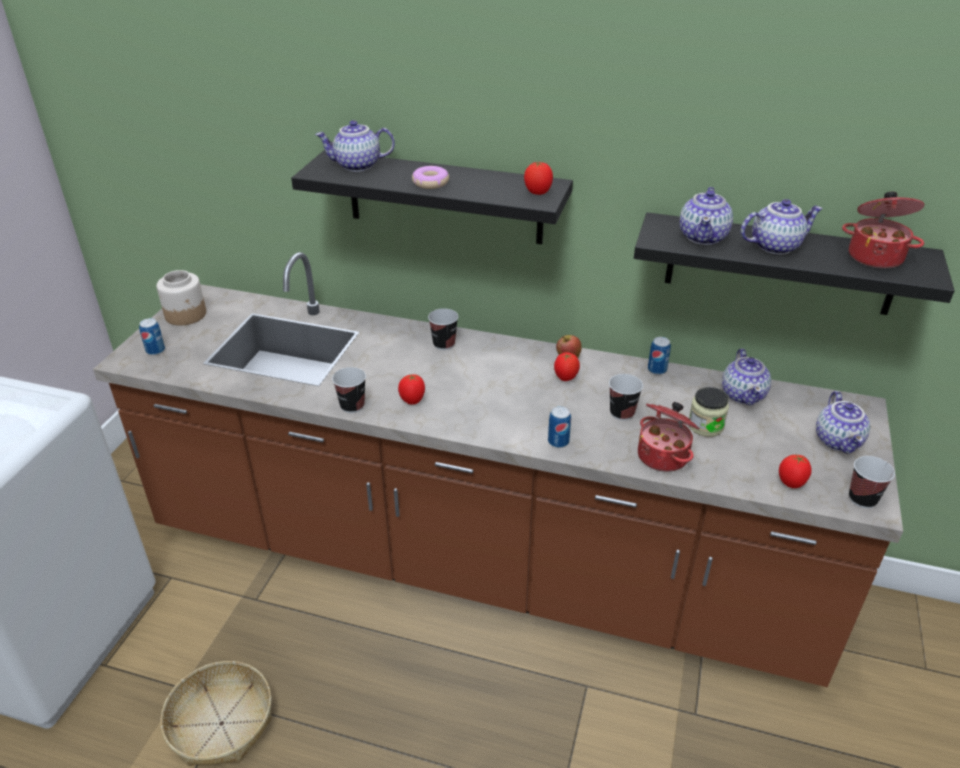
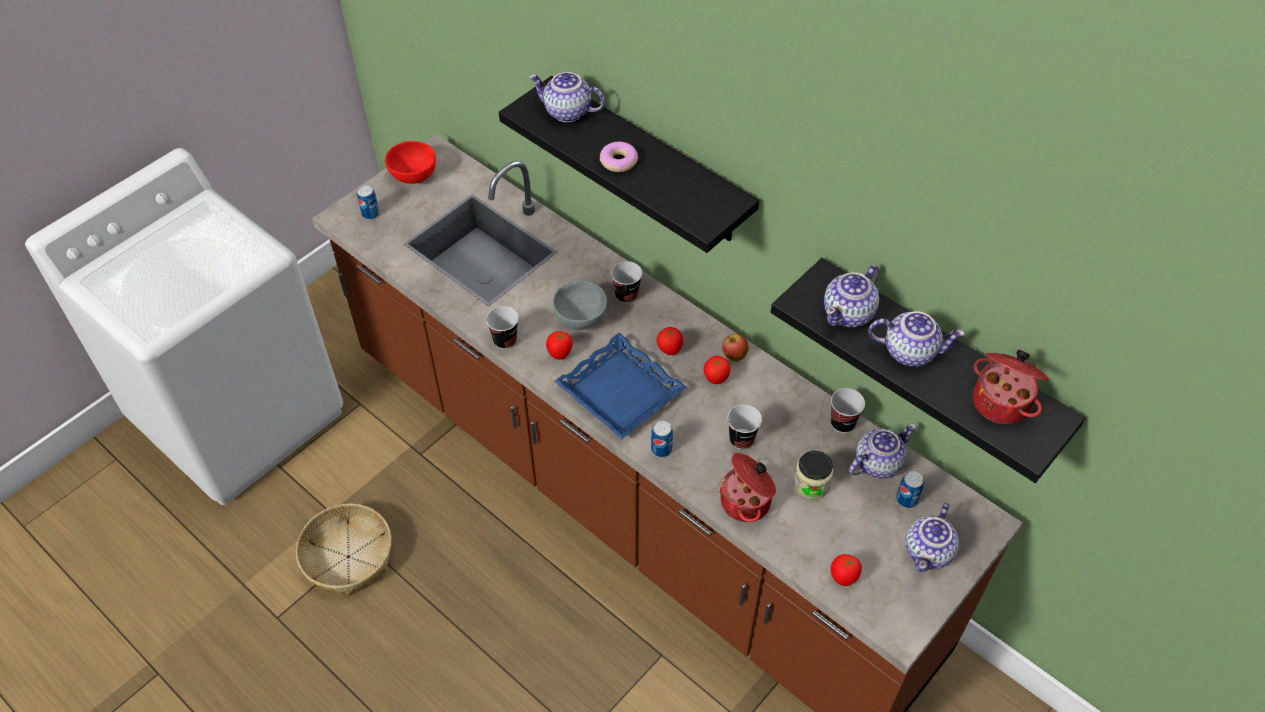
camera: 25 degrees right, 15 degrees up
jar [156,270,206,326] -> red bowl [385,141,436,184]
tomato [524,162,553,195] -> tomato moved to [657,327,683,355]
can [648,337,671,375] -> can moved to [896,471,924,508]
teapot [722,349,771,405] -> teapot turned 150 degrees counterclockwise [849,423,916,478]
cup [849,456,895,509] -> cup moved to [831,388,865,433]
none -> grey bowl [553,280,607,330]
none -> blue tray [554,333,687,440]

